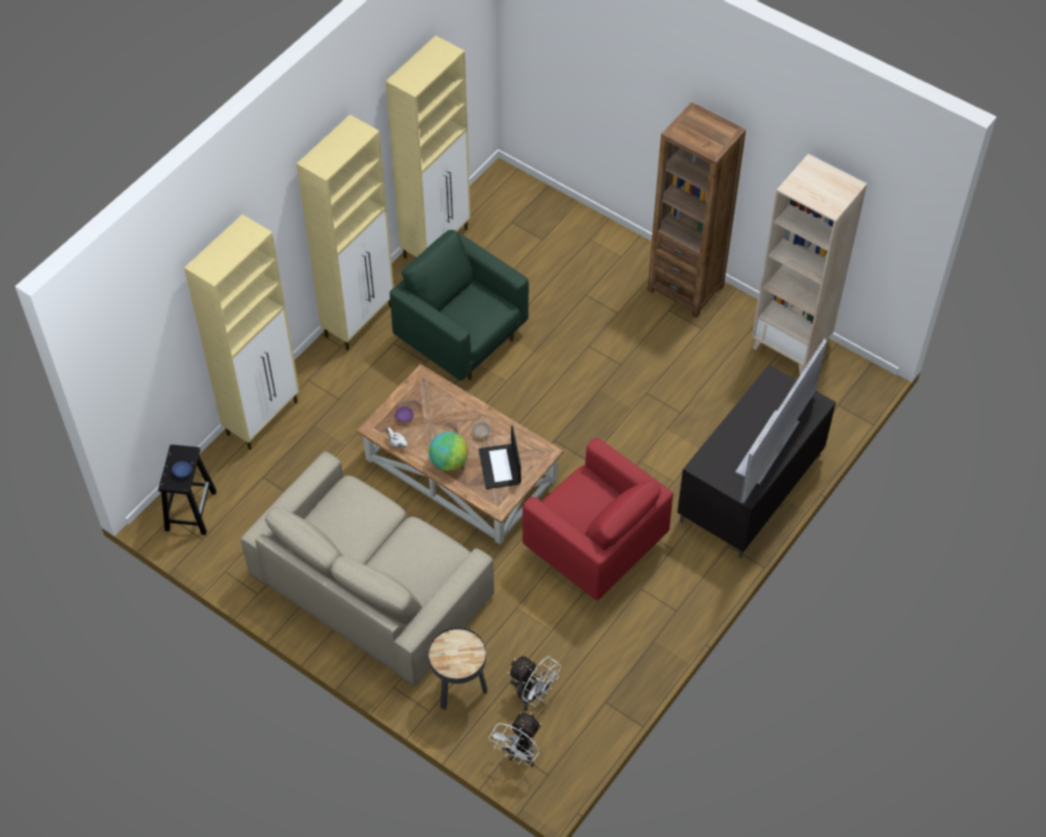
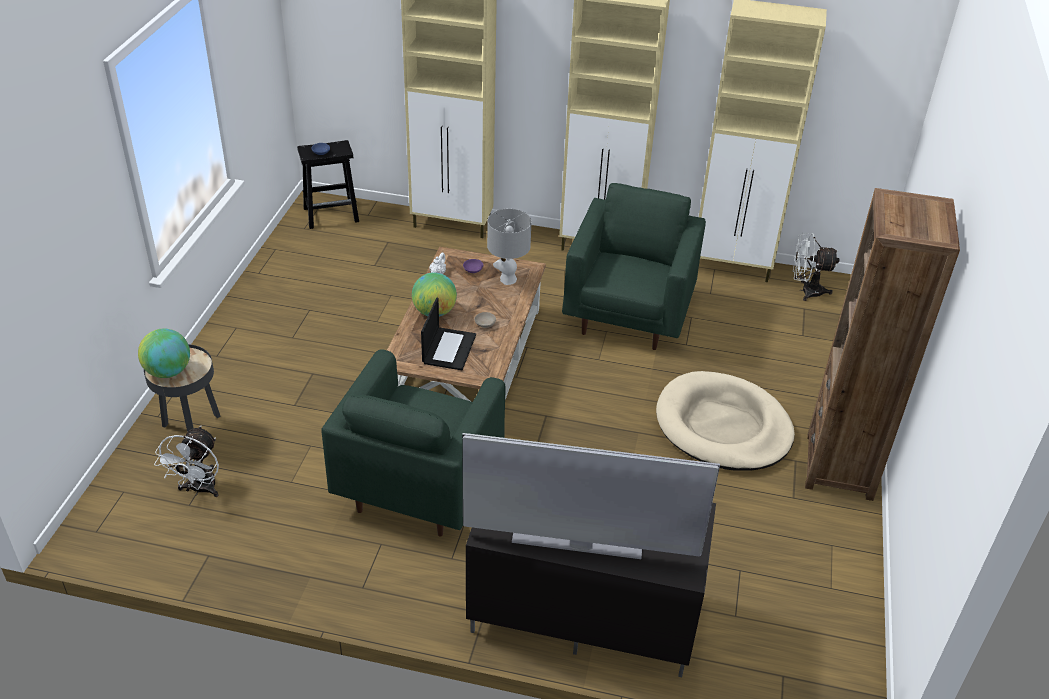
camera: 65 degrees right, 15 degrees down
beige sofa [240,451,494,686] -> none
laptop [479,425,521,489] -> laptop turned 135 degrees clockwise [421,298,476,370]
white fan [489,712,541,766] -> white fan moved to [793,233,839,301]
red armchair [522,438,673,600] -> green armchair [321,349,505,537]
beige bookcase [752,154,867,375] -> none
none -> globe [138,328,190,378]
none -> grey table lamp [487,209,532,285]
none -> beige dog bed [656,371,795,471]

